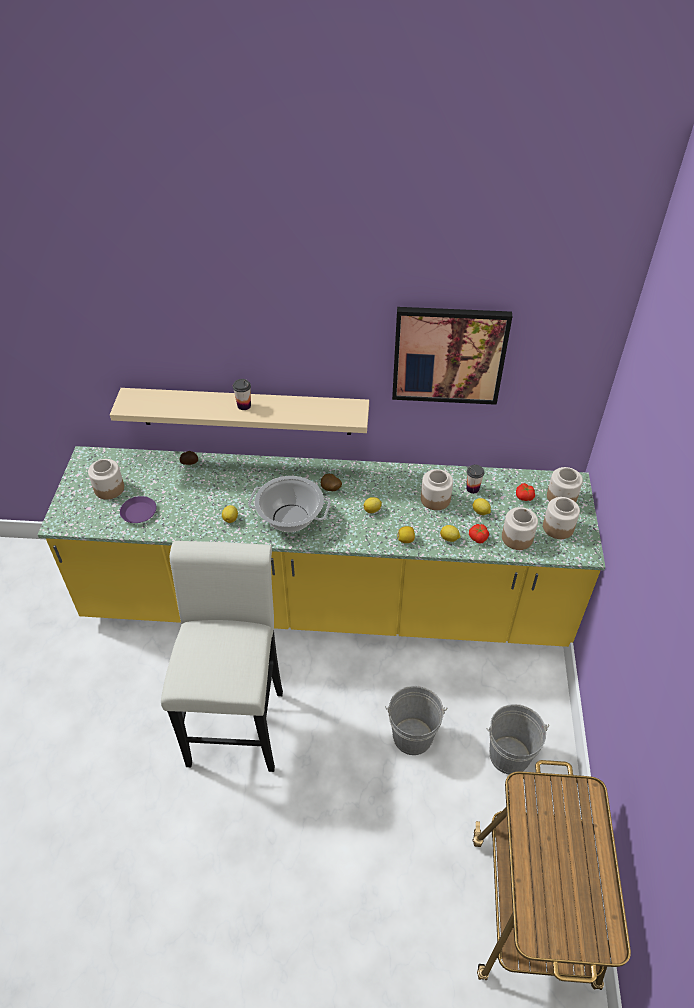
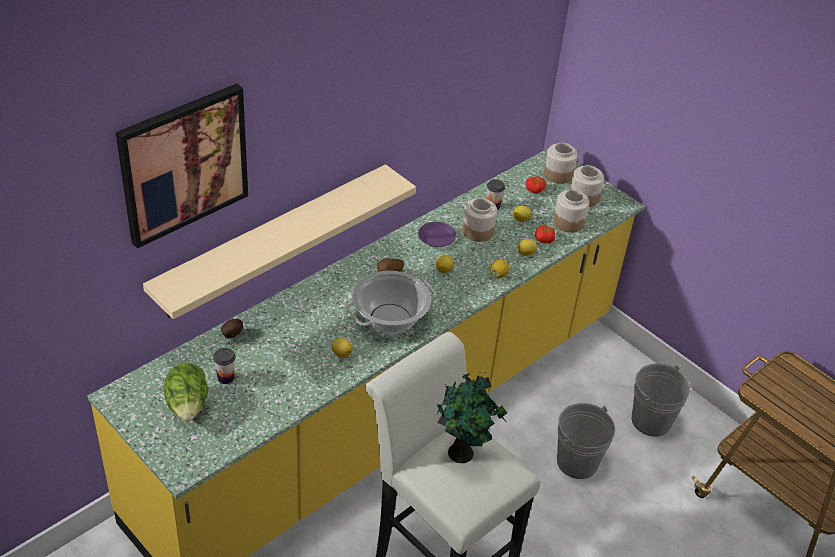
camera: 50 degrees left, 5 degrees down
jar [88,459,124,500] -> lettuce [164,363,208,422]
purple plate [120,496,156,523] -> purple plate moved to [418,222,456,247]
cup [233,379,251,410] -> cup moved to [213,348,236,384]
picture [392,307,512,405] -> picture moved to [116,83,248,248]
none -> potted plant [437,372,507,463]

